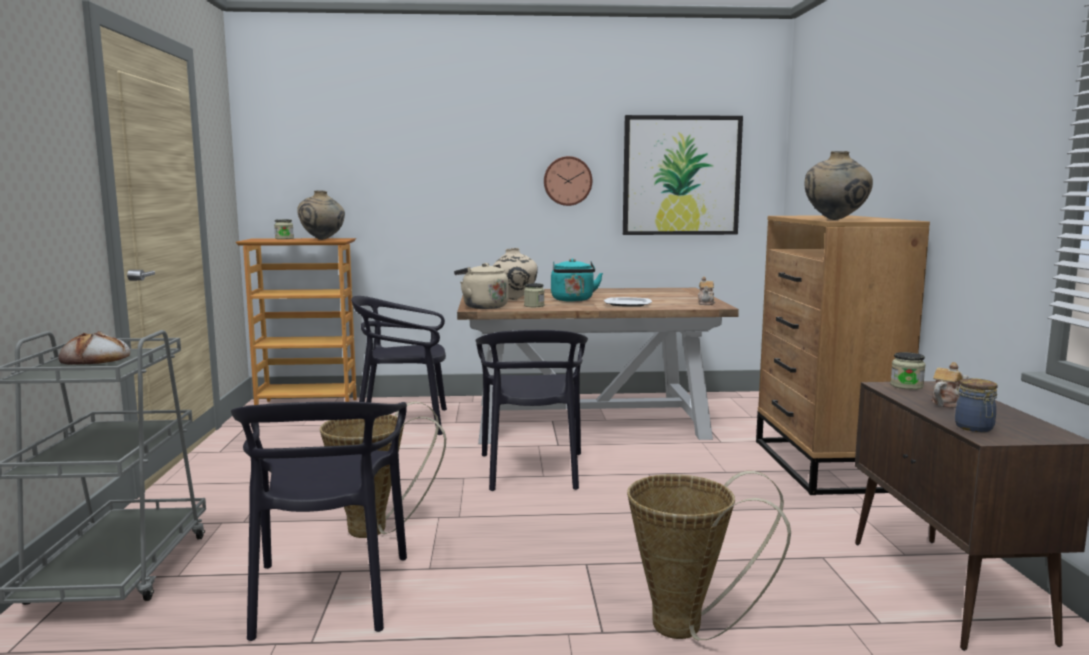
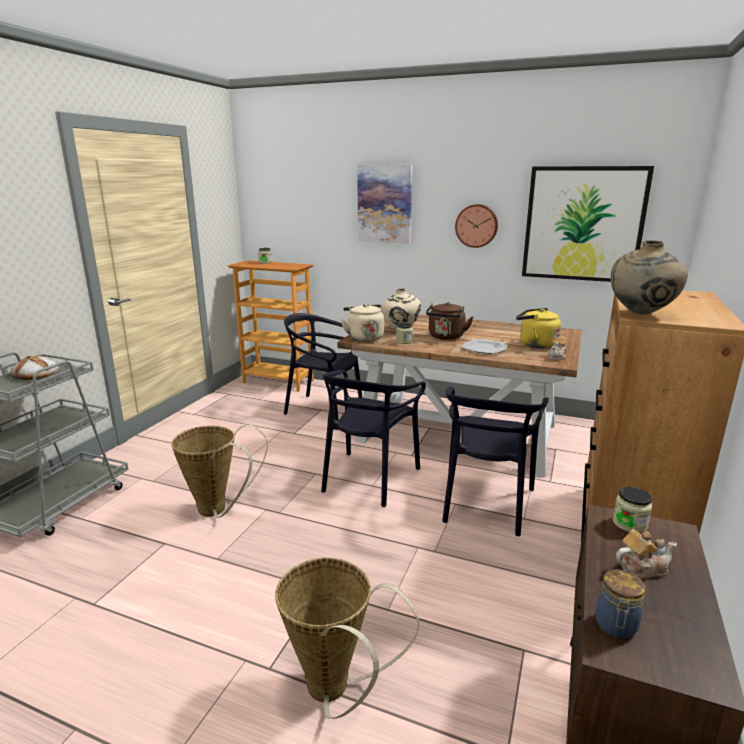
camera: 25 degrees right, 10 degrees up
black chair [231,402,407,641] -> black chair moved to [442,387,549,536]
beige vase [297,191,345,240] -> none
turquoise kettle [551,258,603,302] -> brown kettle [426,302,473,340]
none -> picture [357,165,412,244]
none -> yellow kettle [516,308,561,349]

